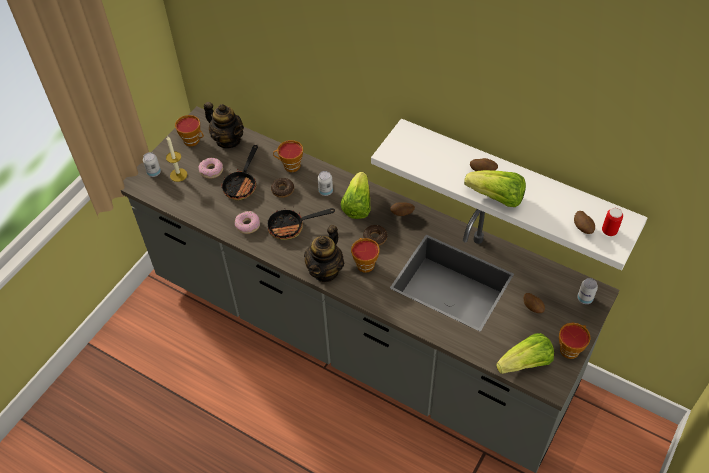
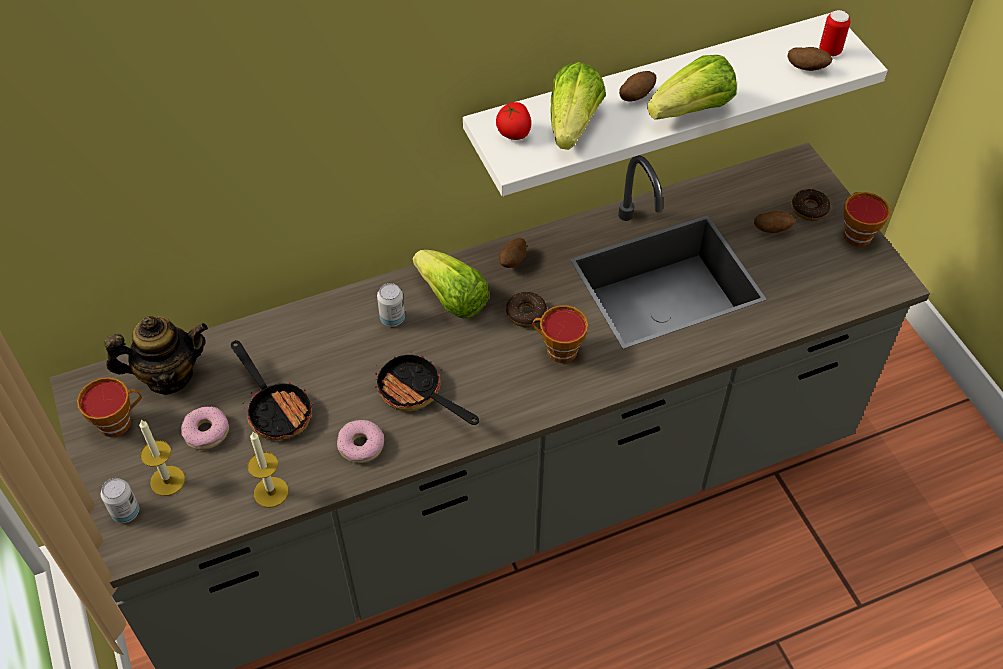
camera: 55 degrees left, 0 degrees up
frying pan [268,208,335,240] -> frying pan turned 105 degrees clockwise [375,352,479,425]
donut [271,178,294,198] -> donut moved to [791,189,830,221]
cup [273,140,303,172] -> none
teapot [304,225,344,282] -> none
lettuce [496,333,554,374] -> lettuce moved to [551,62,606,150]
can [577,278,598,304] -> none
none -> candle [248,431,288,508]
none -> tomato [496,102,531,140]

